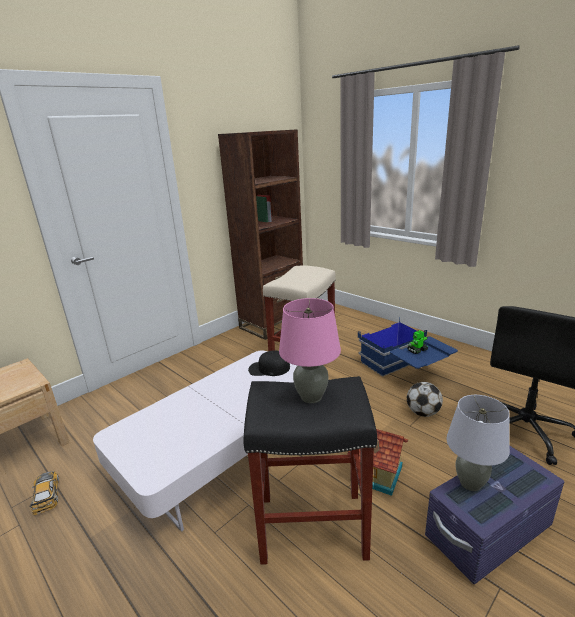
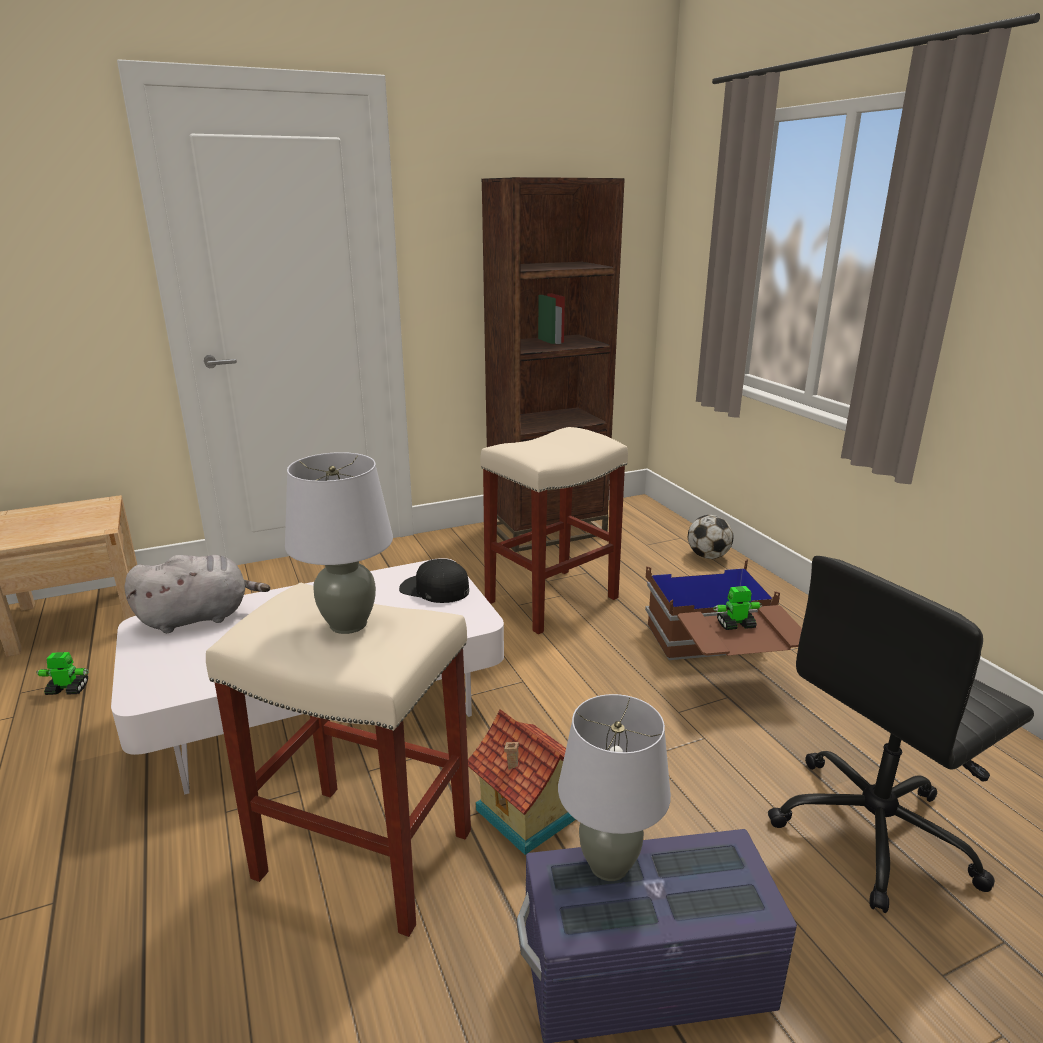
camera: 20 degrees right, 0 degrees up
toy car [30,471,59,515] -> toy robot [36,652,89,695]
black stool [243,376,377,565] -> beige stool [206,583,471,937]
pink table lamp [279,298,341,403] -> grey table lamp [285,452,393,634]
blue storage box [358,317,458,377] -> brown storage box [645,559,802,660]
football [407,382,443,417] -> football moved to [688,515,733,559]
none -> grey plush toy [124,555,270,633]

